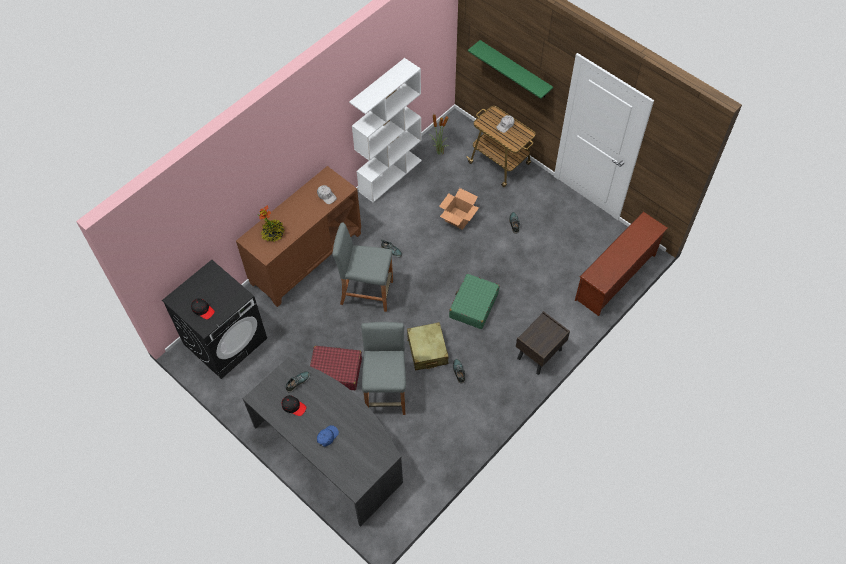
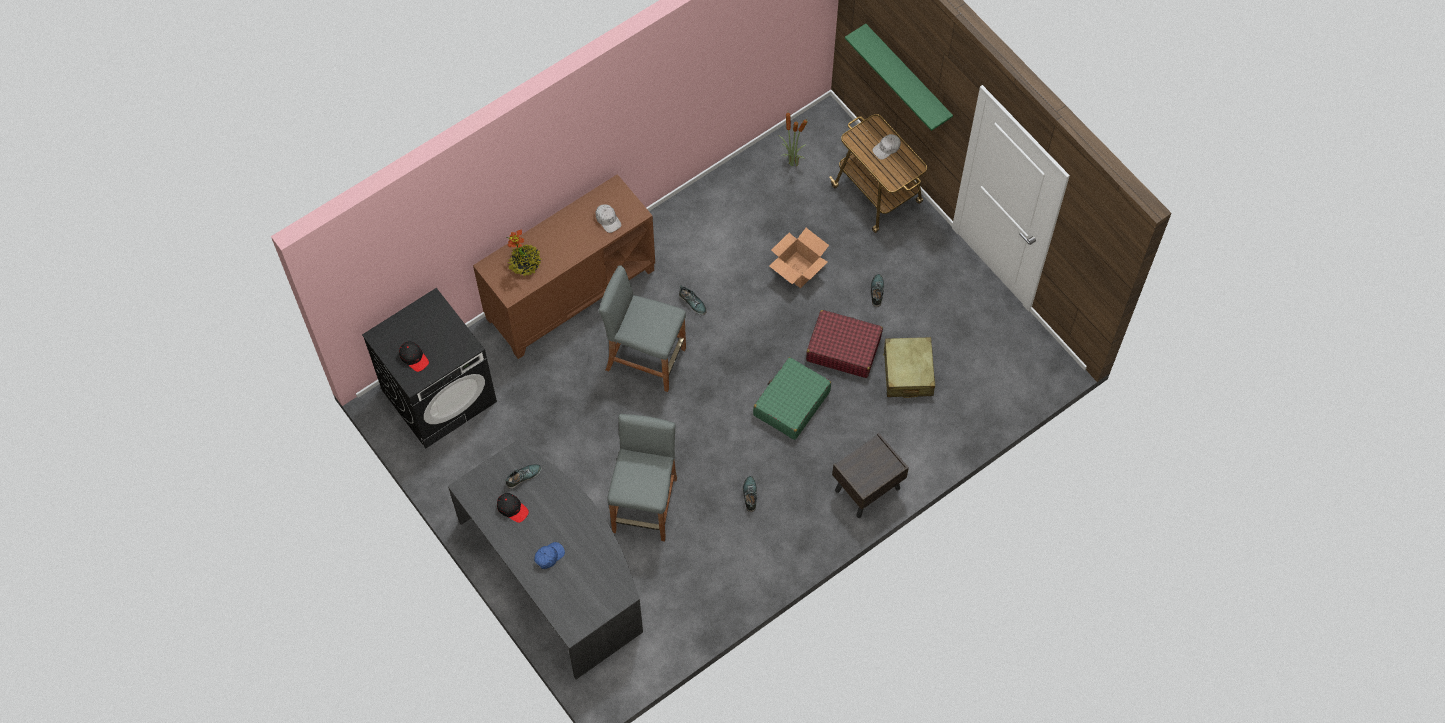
camera: 10 degrees right, 5 degrees up
red suitcase [310,346,362,390] -> red suitcase moved to [806,310,883,378]
white bookcase [349,58,422,202] -> none
beige suitcase [407,322,448,371] -> beige suitcase moved to [883,337,935,398]
brown shoe rack [575,211,668,316] -> none

